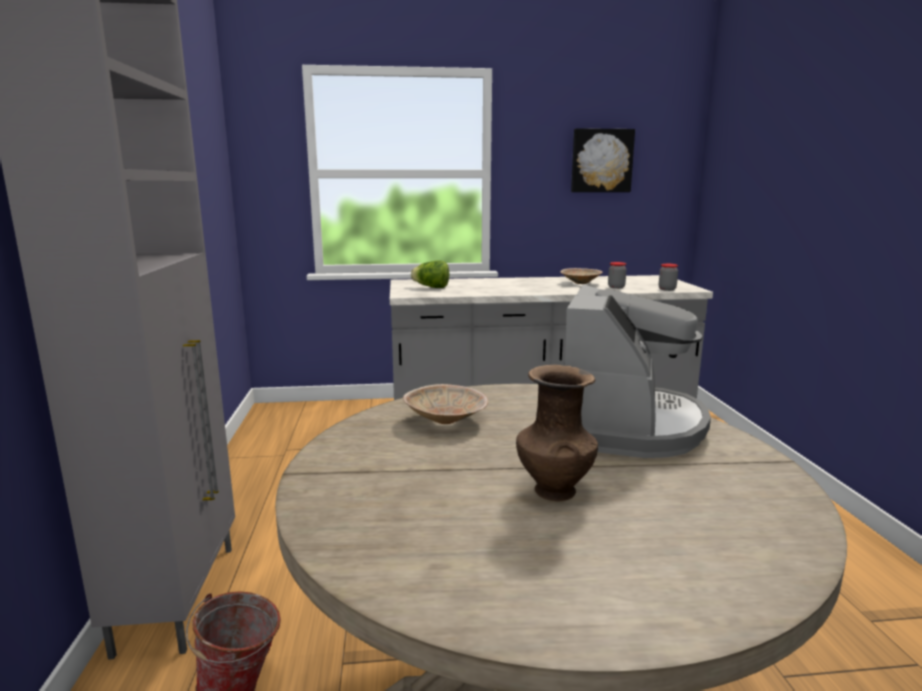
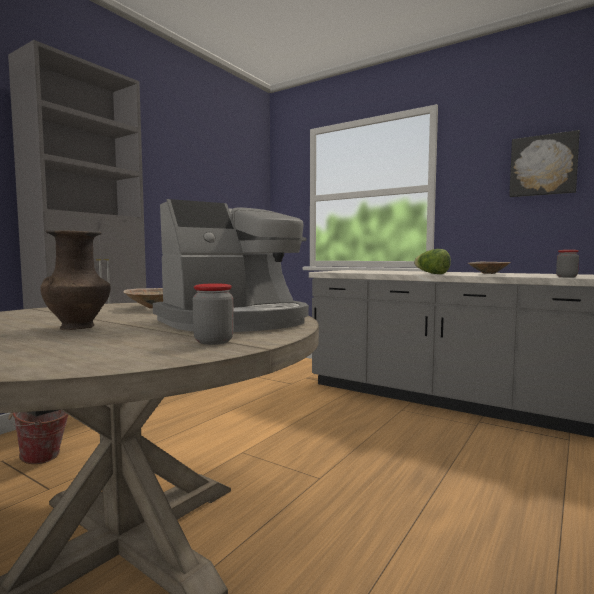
camera: 40 degrees right, 10 degrees down
lettuce [411,260,449,288] -> lettuce moved to [414,249,451,274]
jar [608,262,627,289] -> jar moved to [193,283,234,345]

